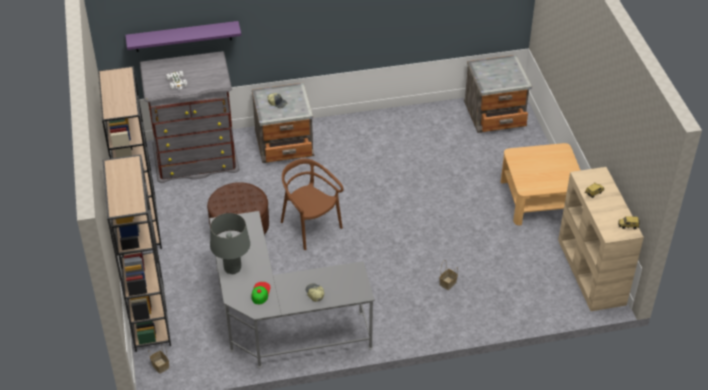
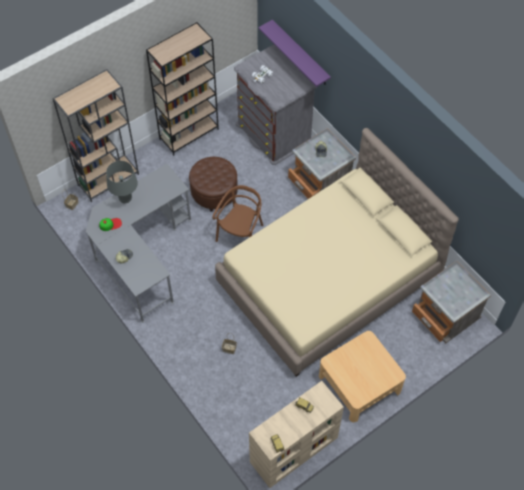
camera: 65 degrees right, 15 degrees up
none -> beige bed [215,128,459,377]

